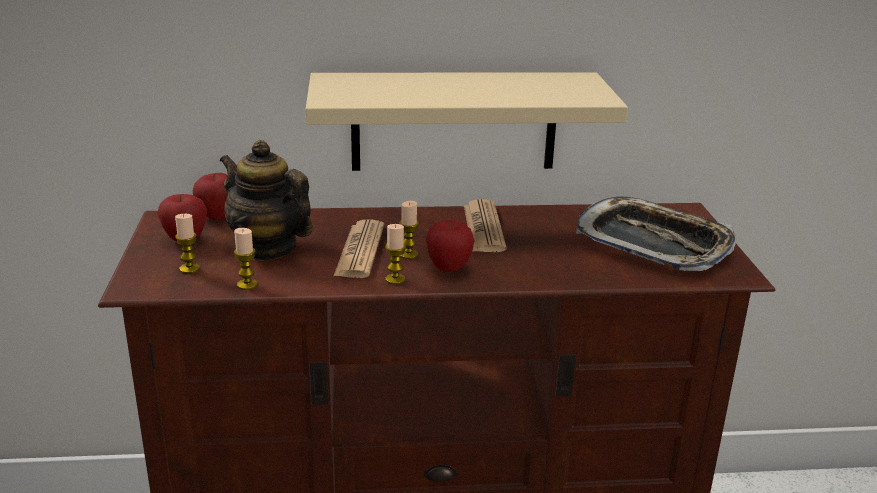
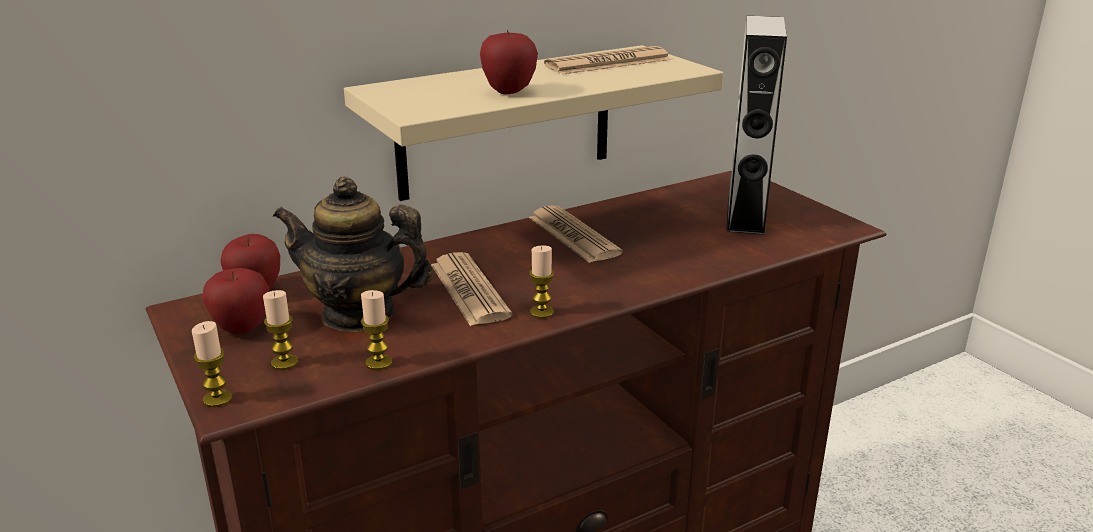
camera: 25 degrees left, 0 degrees up
candle [399,201,419,259] -> candle moved to [192,321,232,407]
apple [426,220,475,272] -> apple moved to [480,30,538,94]
tray [576,196,737,271] -> grey speaker [726,16,787,235]
none -> newspaper [544,46,671,75]

